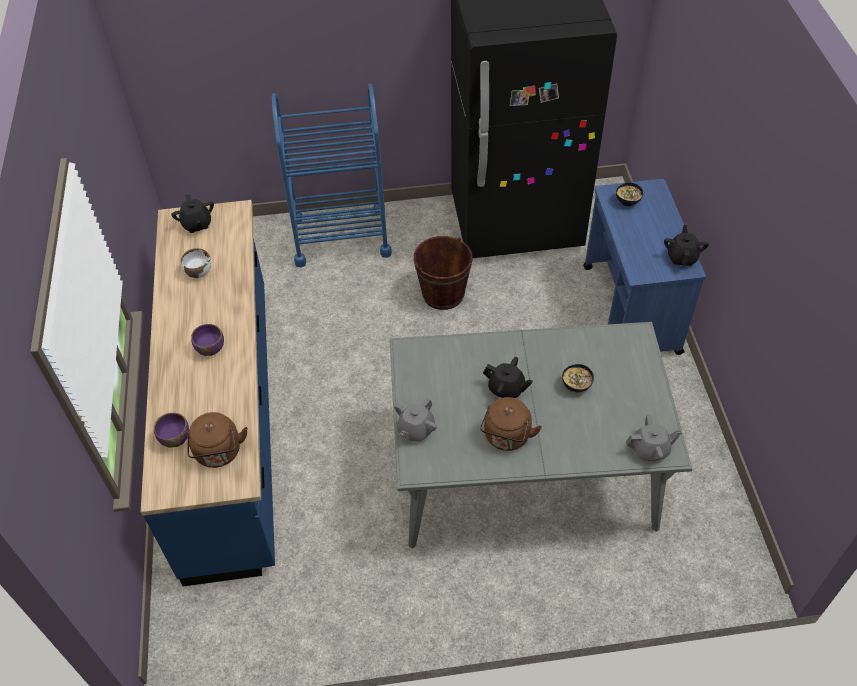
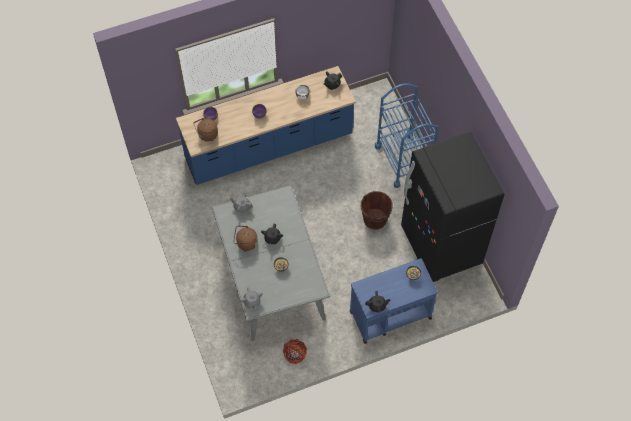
camera: 75 degrees right, 10 degrees up
none -> basket [283,339,307,364]

